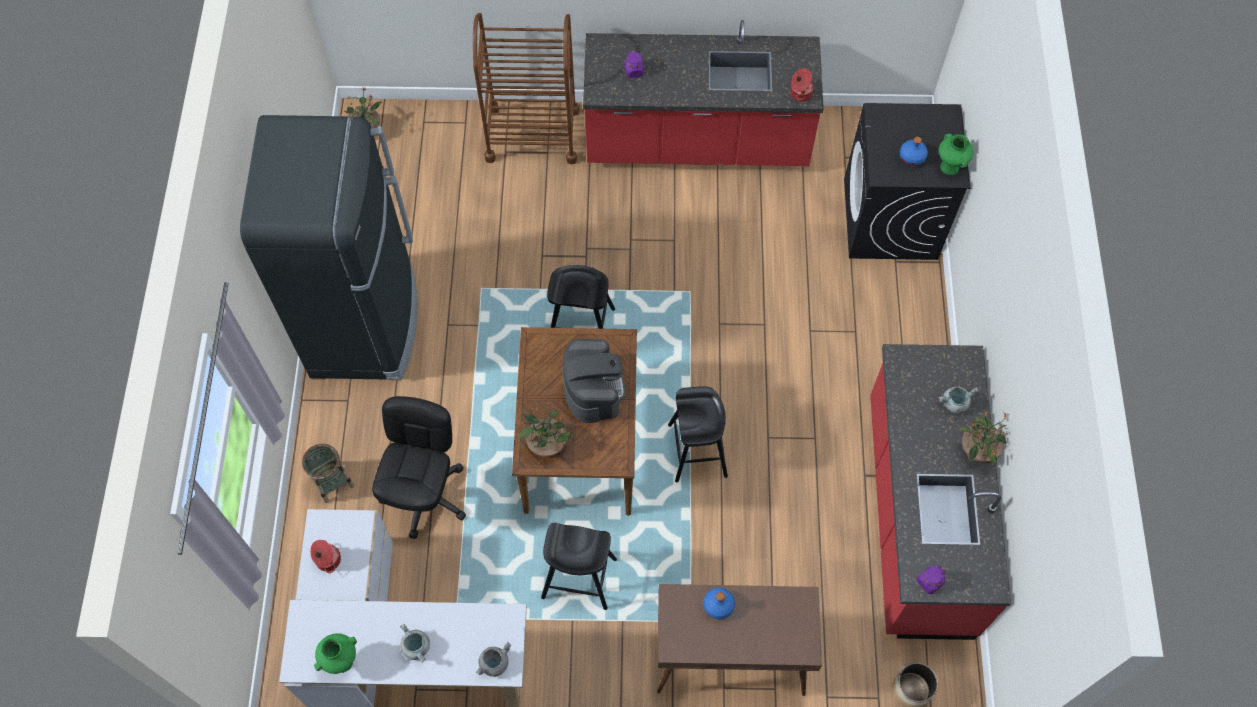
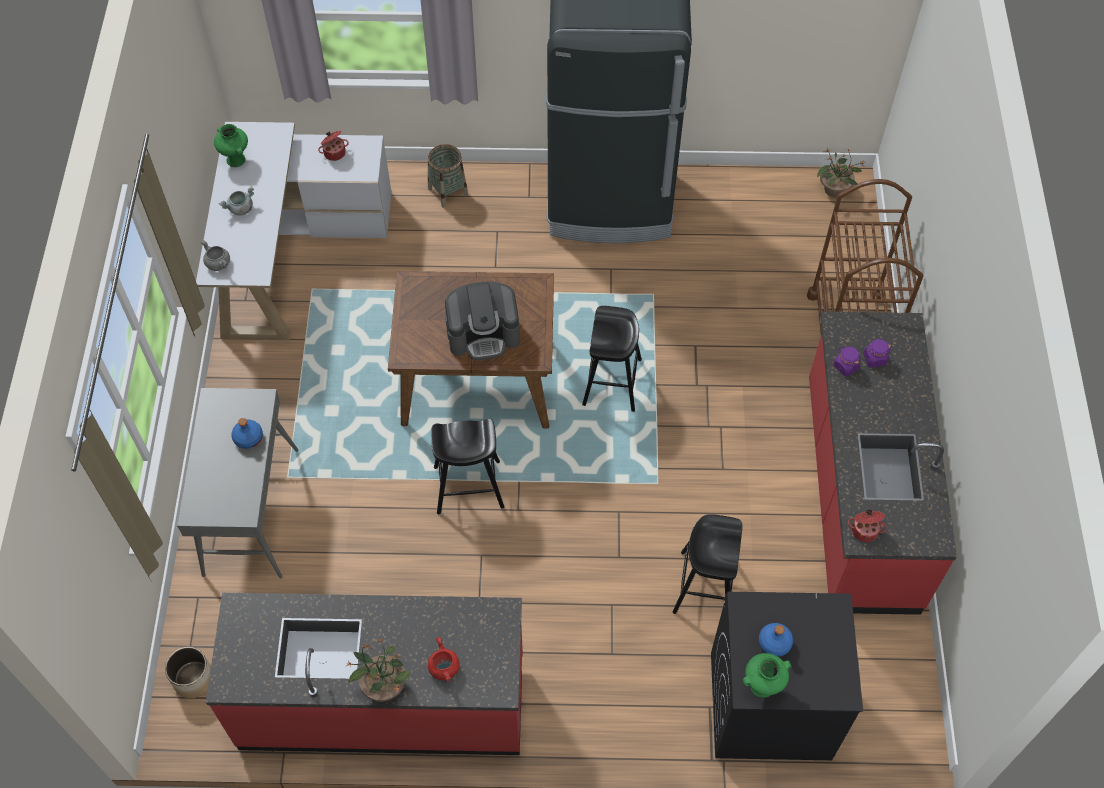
camera: 90 degrees right, 5 degrees down
black office chair [372,396,466,539] -> none
potted plant [517,402,571,457] -> none
black stool [541,523,617,610] -> black stool moved to [673,514,743,614]
brown console table [657,584,822,696] -> grey console table [177,388,299,578]
purple jar [917,566,945,594] -> purple jar moved to [834,346,860,376]
grey cooking pot [939,386,978,414] -> red cooking pot [428,637,460,682]

